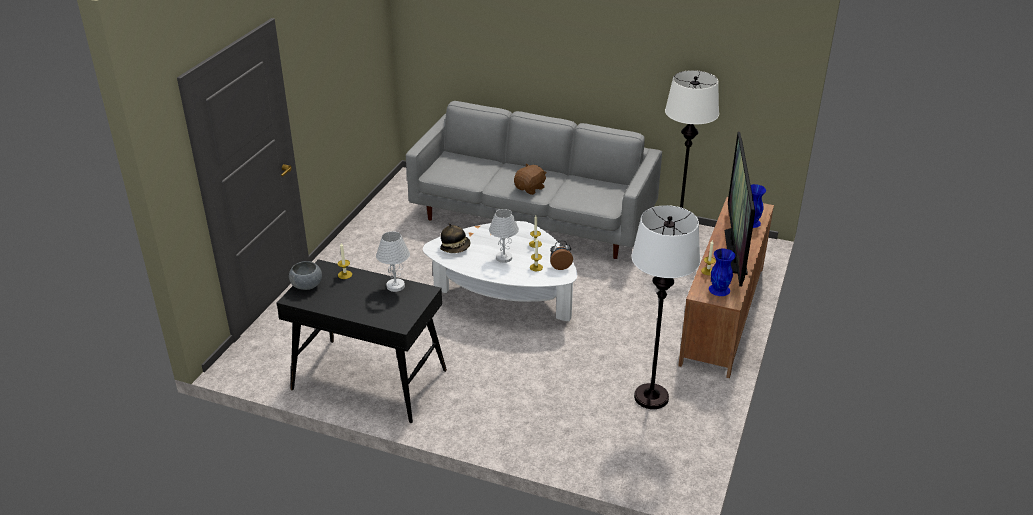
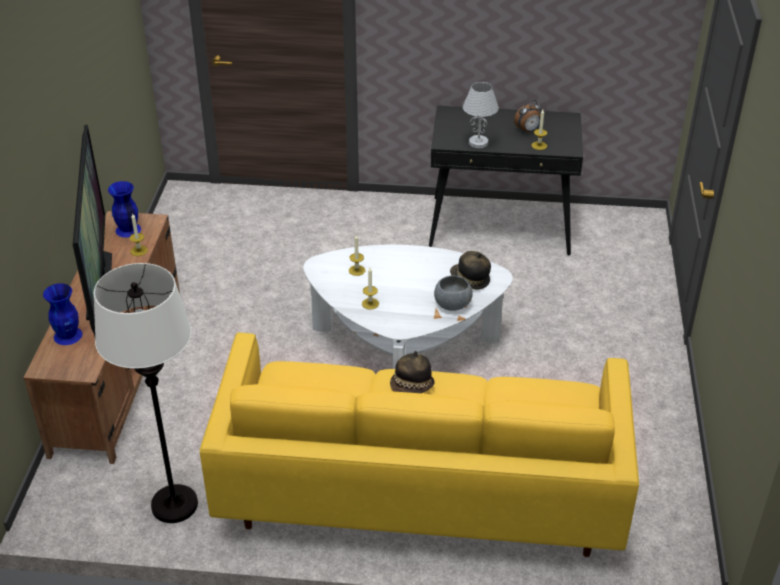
camera: 165 degrees right, 5 degrees up
grey bowl [289,261,322,290] -> grey bowl moved to [434,275,473,311]
grey sofa [406,101,662,259] -> yellow sofa [200,333,639,557]
white table lamp [489,209,519,263] -> none
brown plush toy [514,164,547,195] -> hat [390,351,435,393]
alarm clock [550,241,573,270] -> alarm clock moved to [514,100,542,133]
white floor lamp [631,205,700,409] -> none

